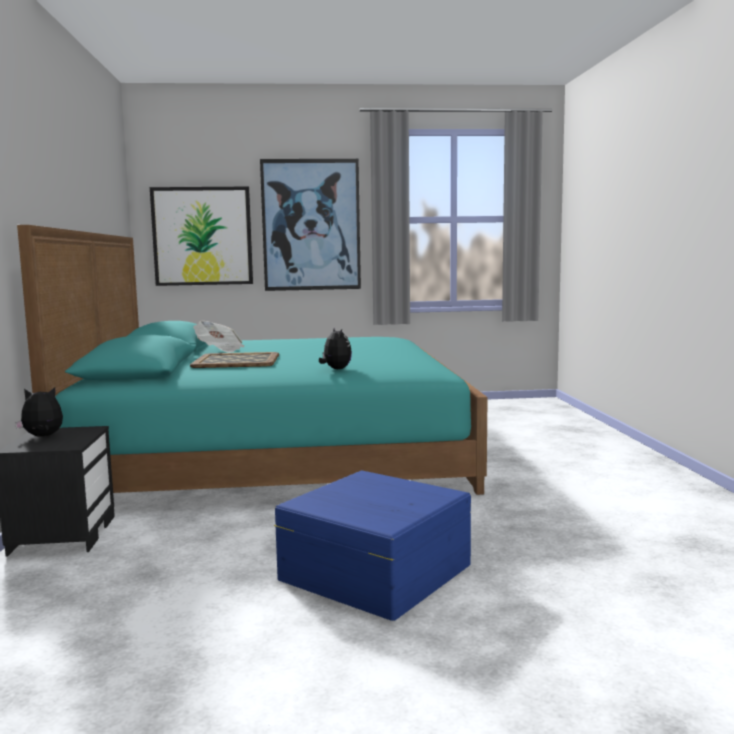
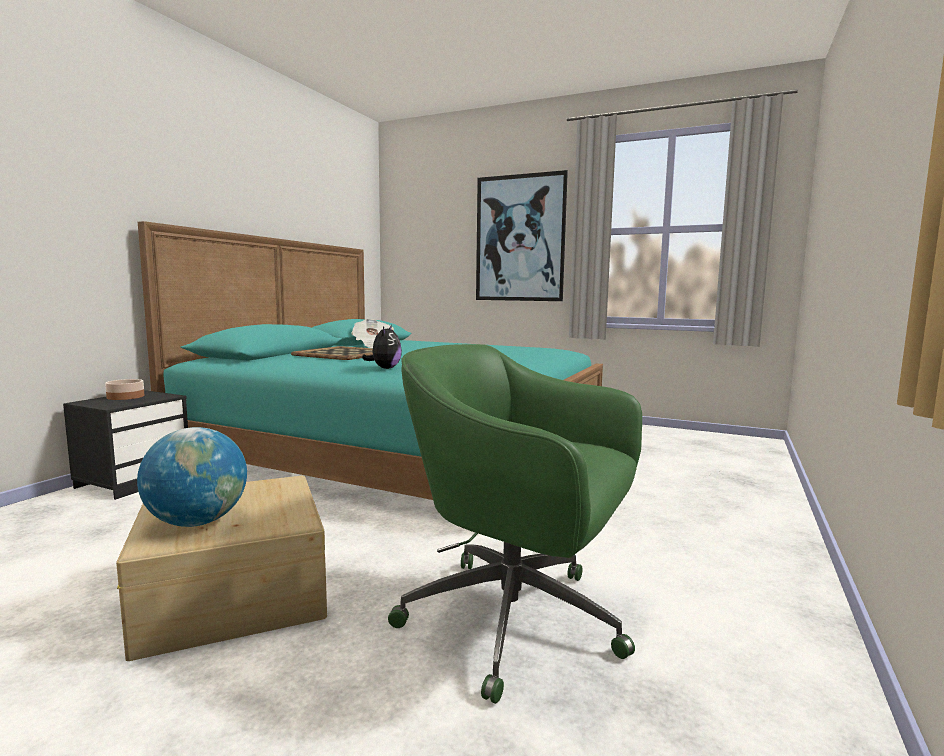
camera: 30 degrees right, 0 degrees up
plush toy [15,387,63,437] -> bowl [105,379,145,400]
picture [150,186,253,286] -> none
blue storage box [274,470,471,621] -> beige storage box [116,476,327,661]
none -> globe [137,427,247,527]
none -> green office chair [388,344,642,704]

